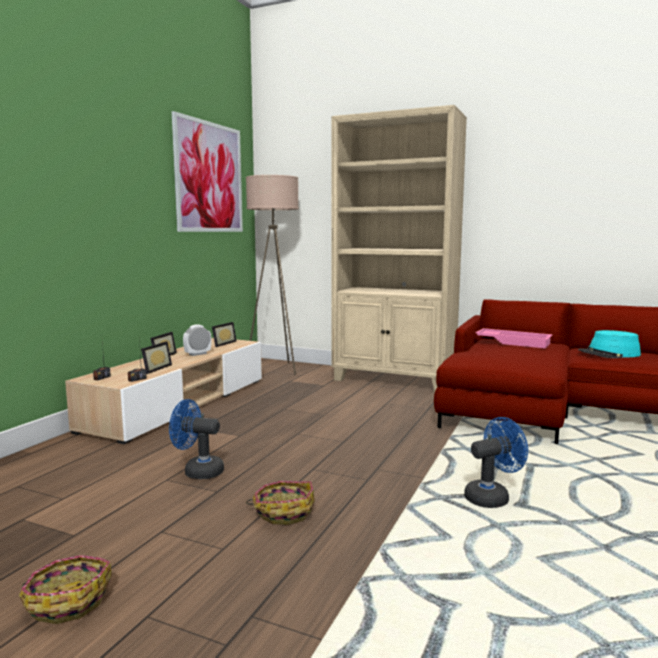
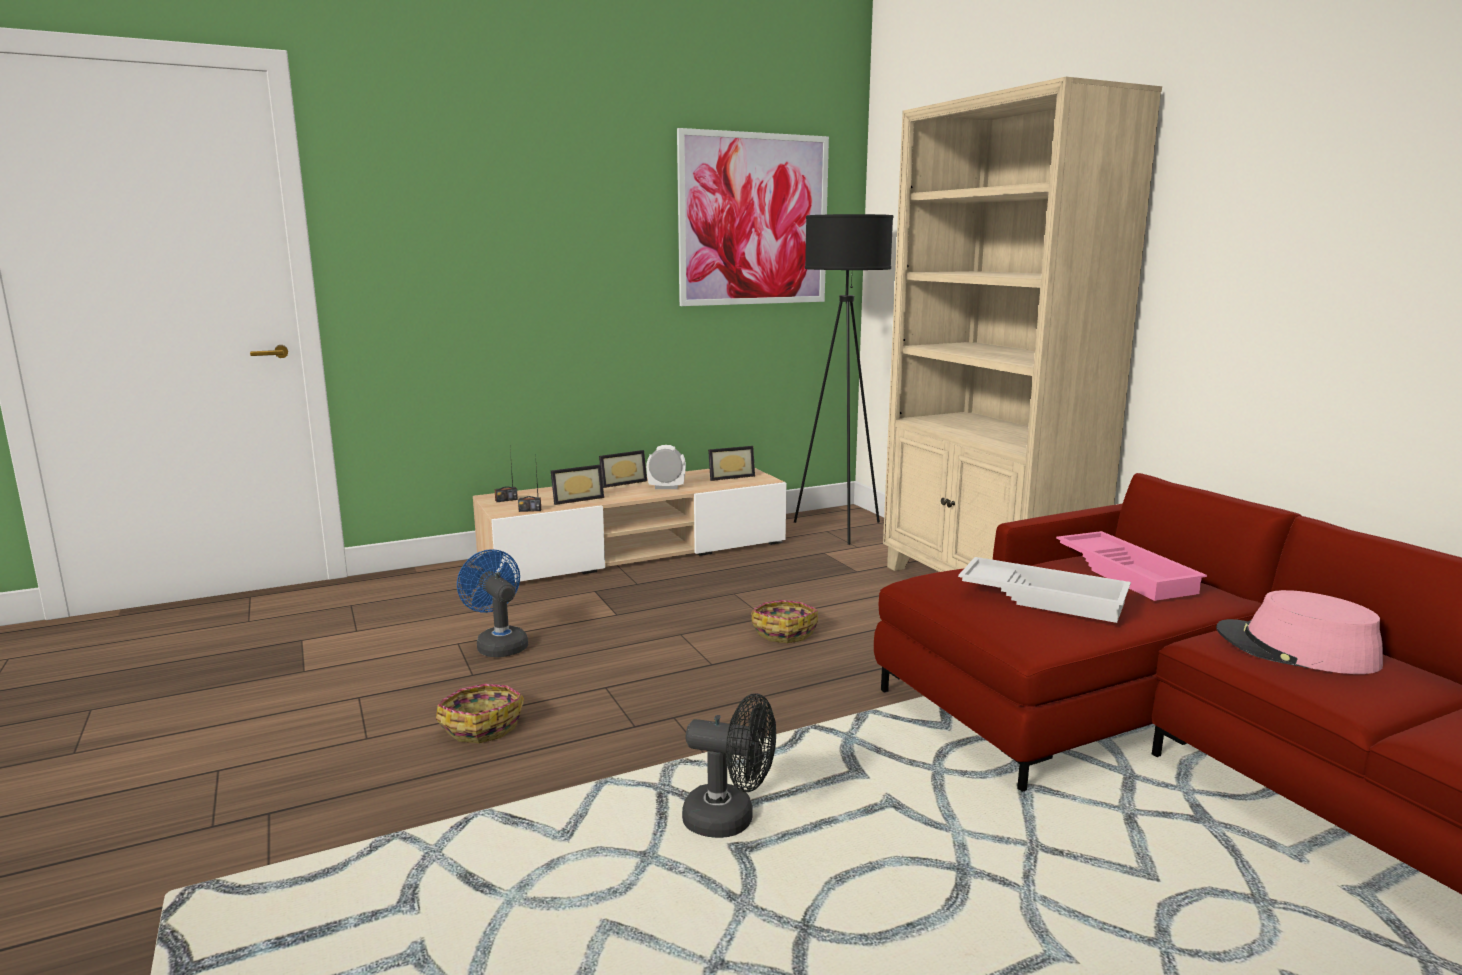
camera: 40 degrees right, 5 degrees up
basket [19,555,112,624] -> basket moved to [751,600,818,643]
beige floor lamp [246,175,299,375] -> black floor lamp [794,214,893,545]
blue fan [464,417,528,508] -> black fan [682,693,776,838]
turquoise hat [578,330,641,358] -> pink hat [1216,590,1383,674]
none -> white tray [958,557,1131,623]

